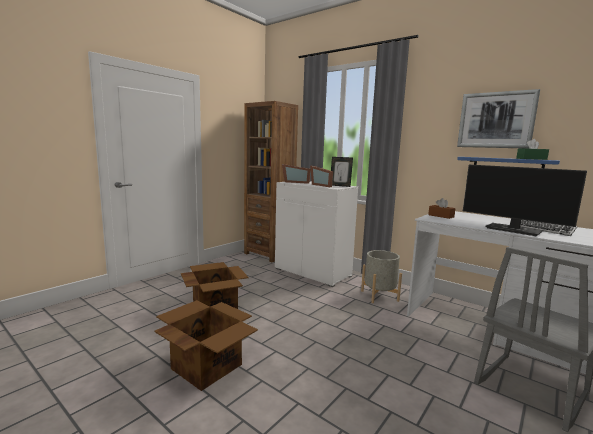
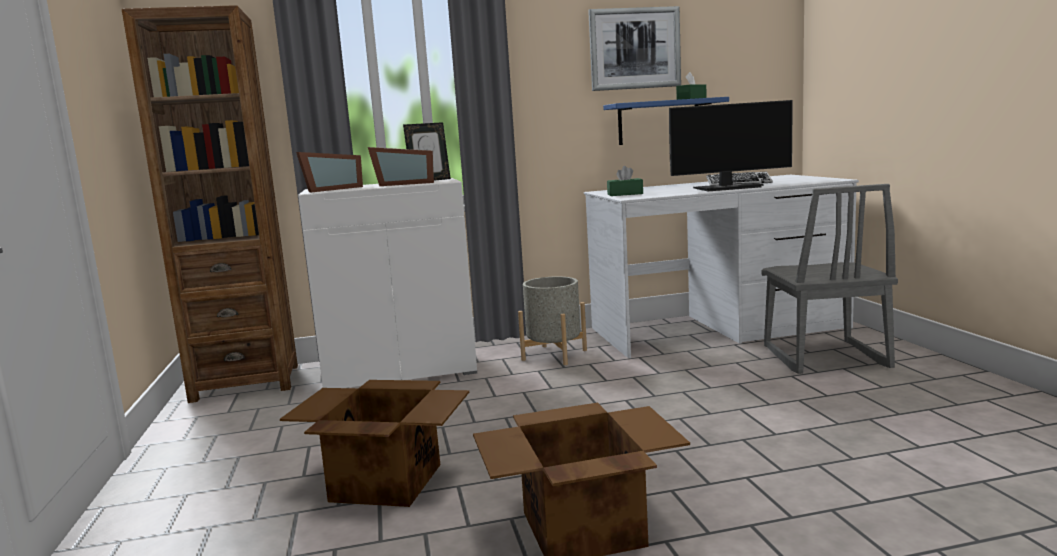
camera: 50 degrees left, 0 degrees up
brown tissue box [428,198,456,219] -> green tissue box [607,166,643,196]

